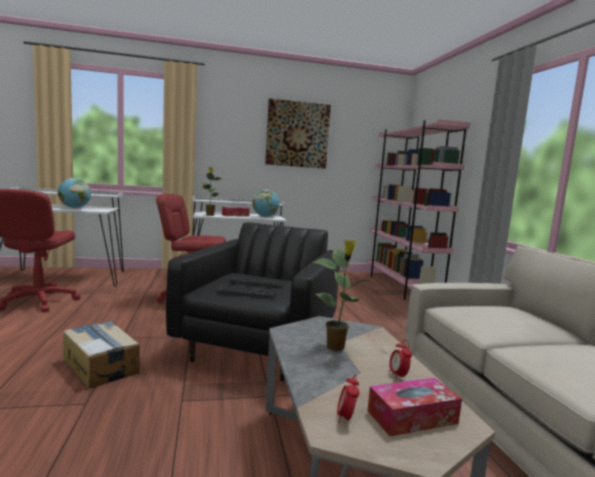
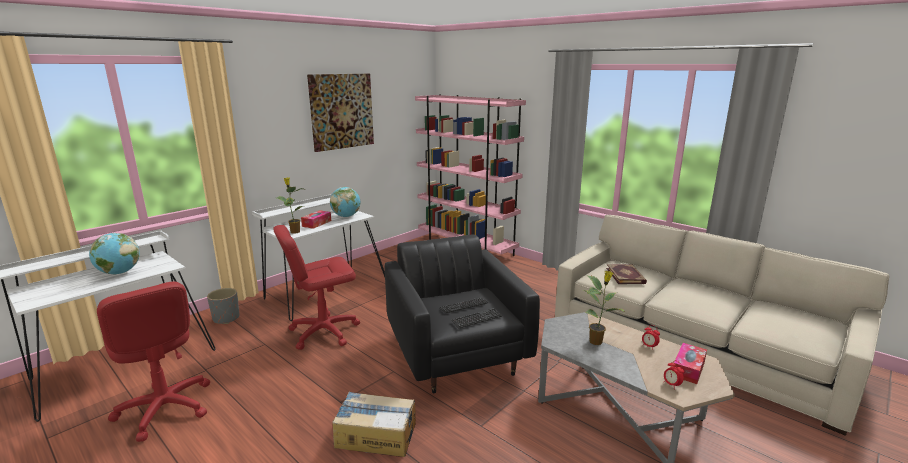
camera: 35 degrees left, 10 degrees up
none -> grey planter [207,288,239,324]
none -> book [606,264,647,284]

